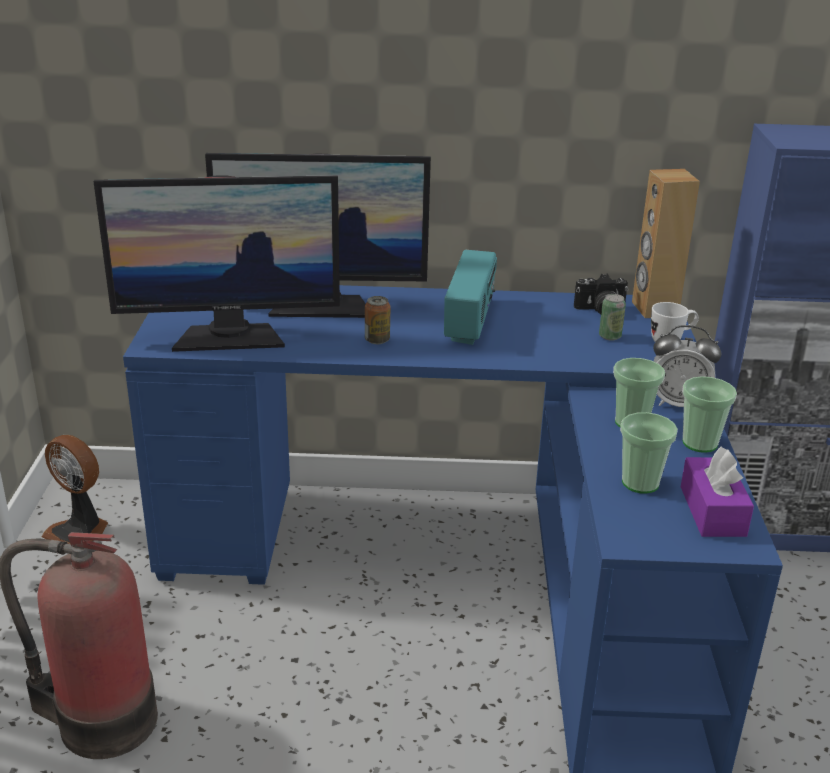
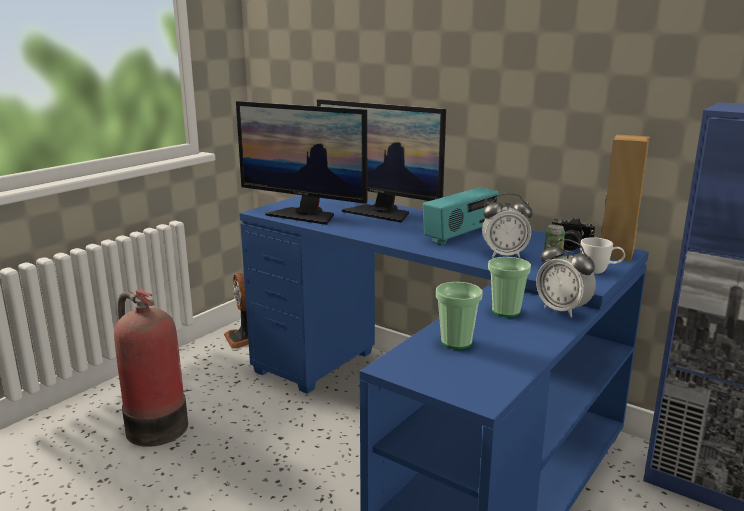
camera: 35 degrees right, 10 degrees down
can [365,296,391,344] -> none
purple tissue box [681,446,754,537] -> none
cup [682,376,737,453] -> none
none -> alarm clock [482,193,533,258]

